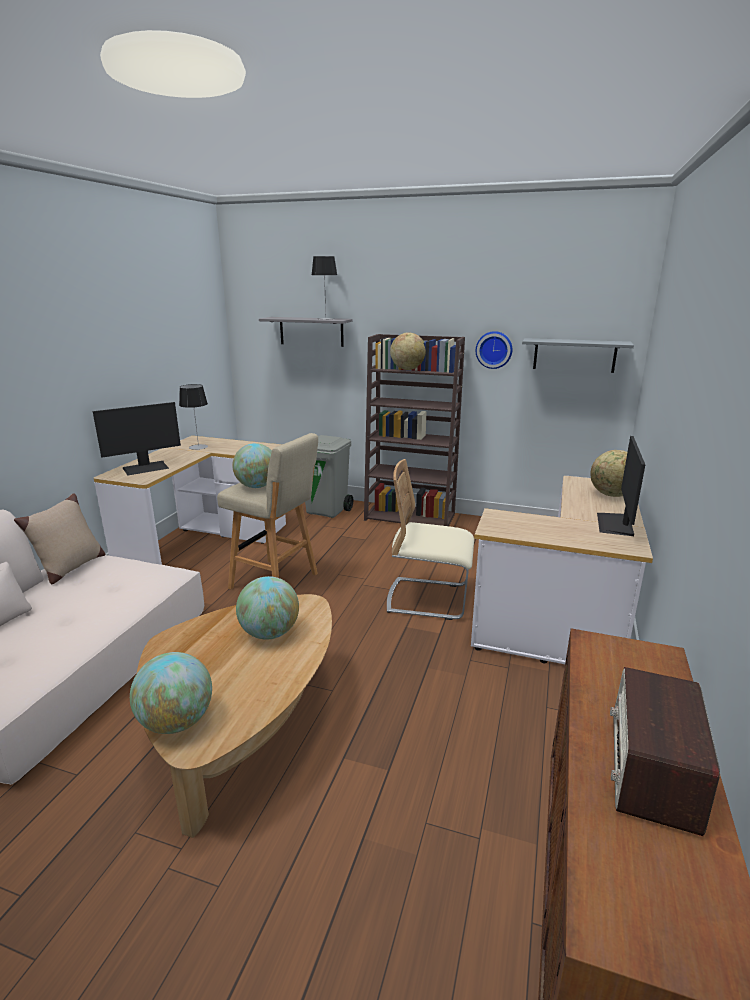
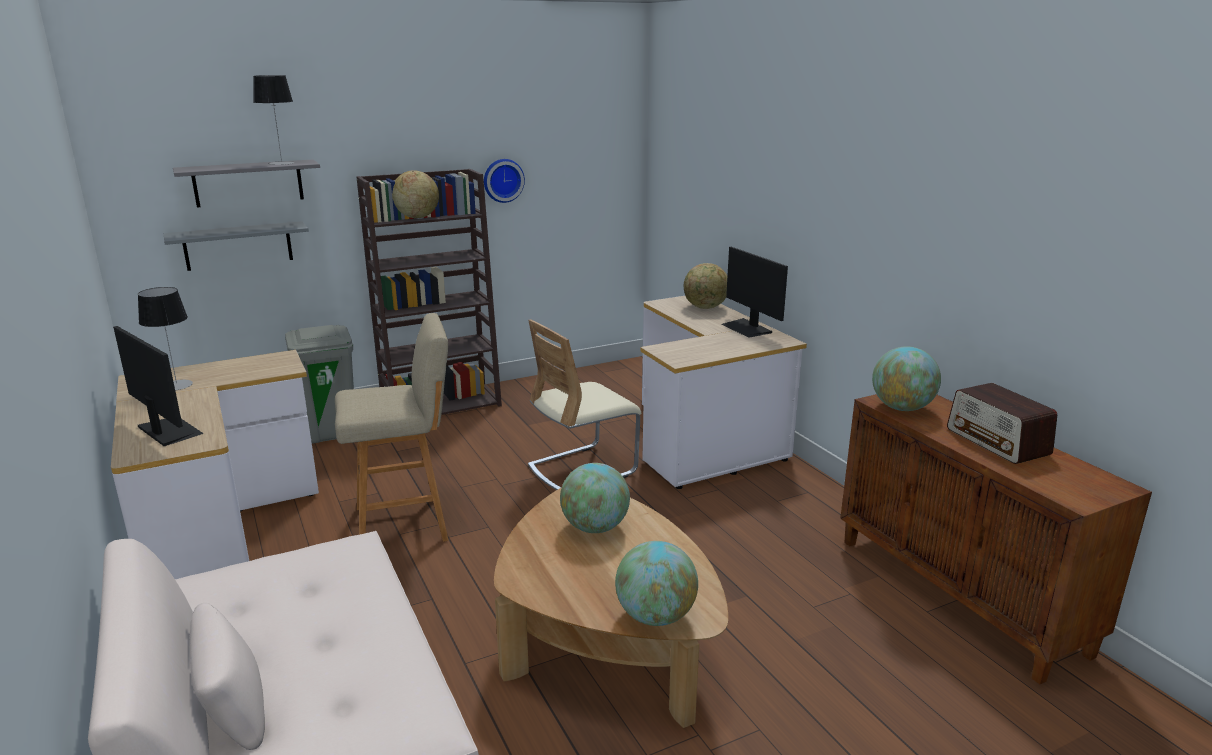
camera: 45 degrees left, 0 degrees up
beige pillow [14,493,106,584] -> none
monitor [93,402,181,475] -> monitor turned 60 degrees counterclockwise [113,326,204,446]
globe [232,443,272,488] -> globe moved to [872,346,941,411]
grey shelf [522,338,634,373] -> grey shelf moved to [164,221,309,271]

